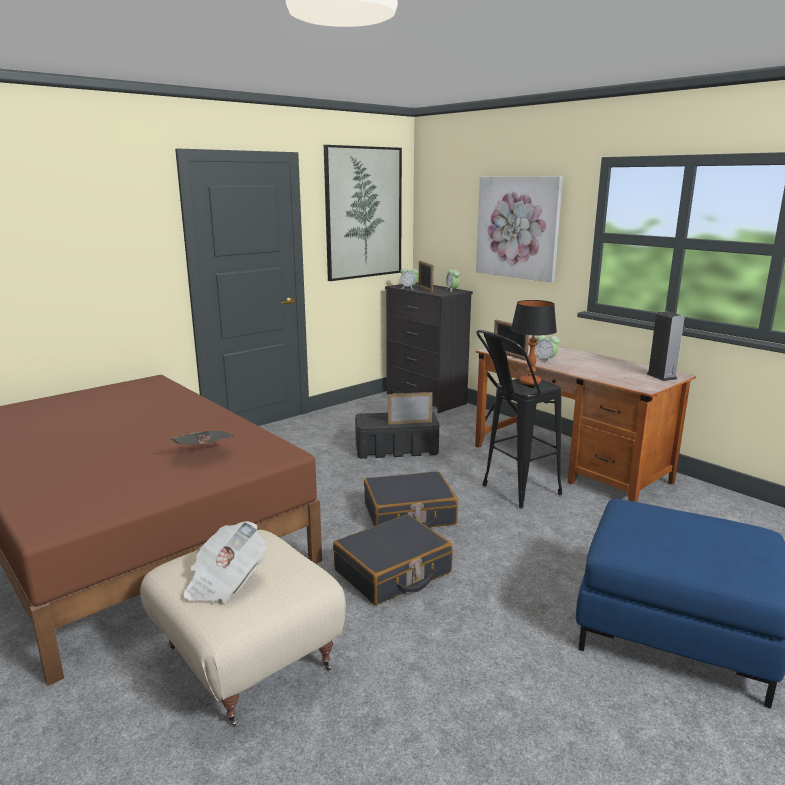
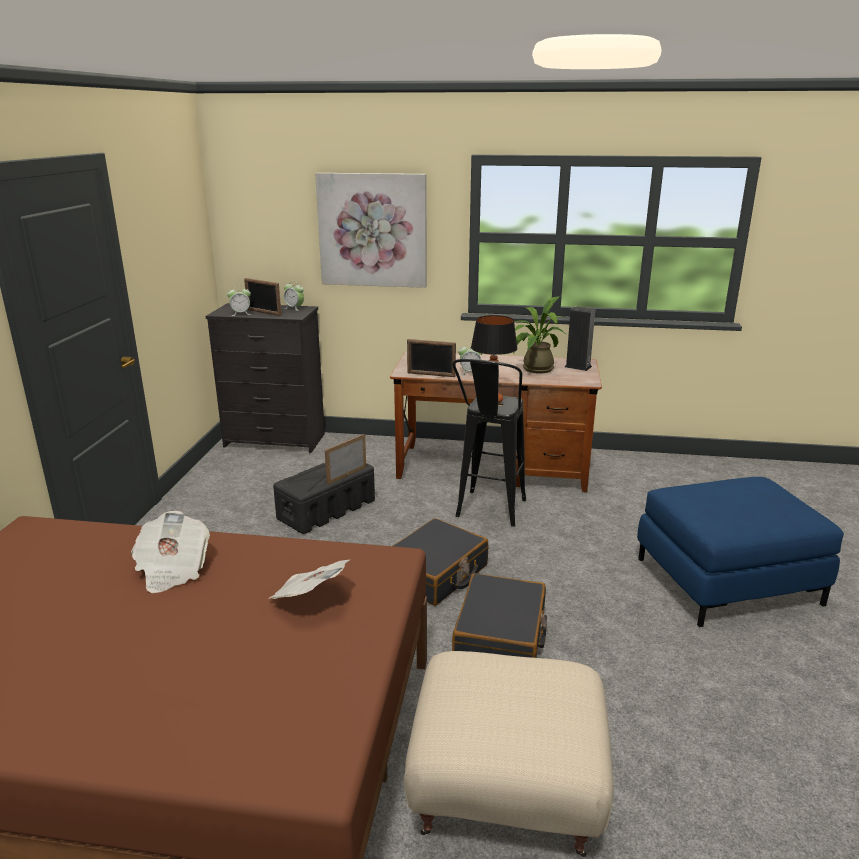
camera: 40 degrees left, 5 degrees up
newspaper [183,521,267,602] -> newspaper moved to [131,511,210,593]
picture [324,145,402,281] -> none
none -> potted plant [513,296,567,373]

